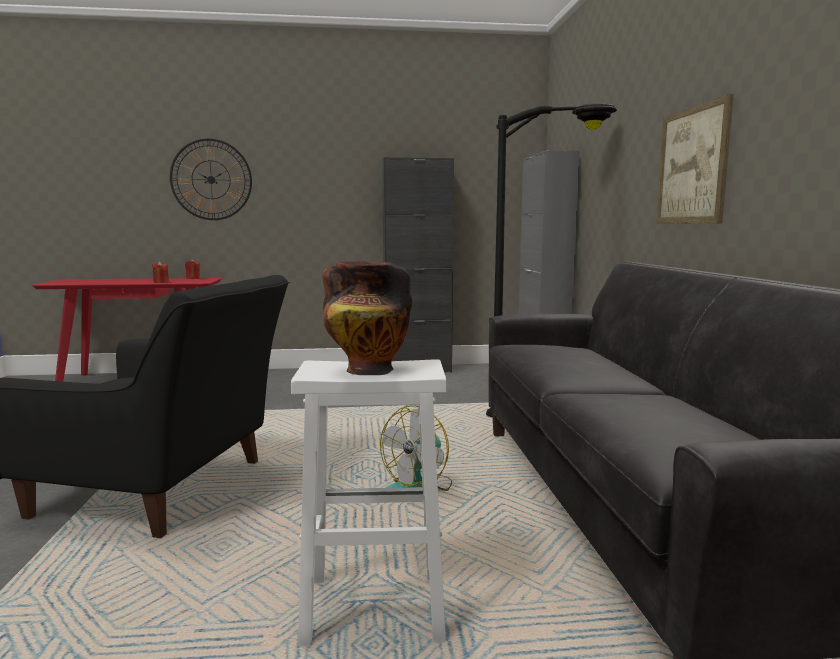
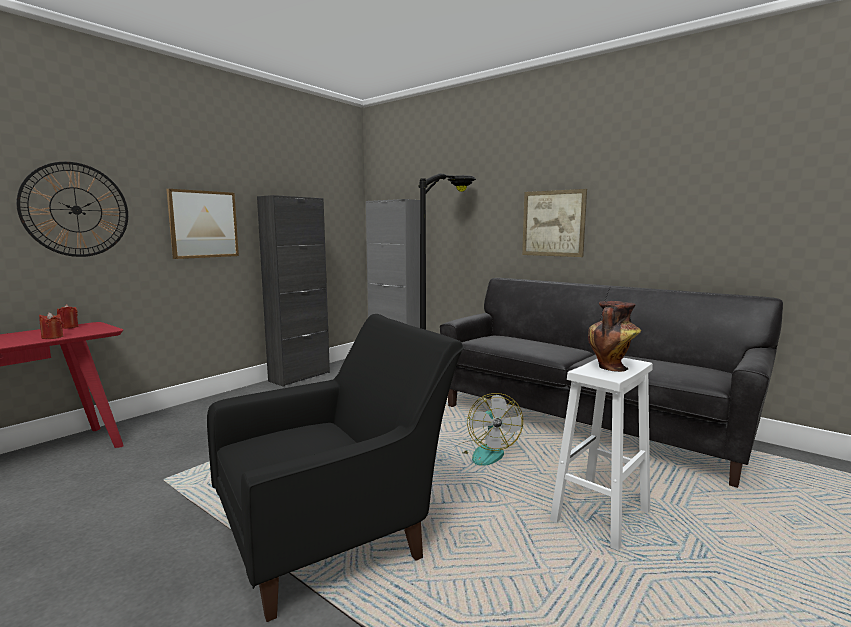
camera: 45 degrees left, 0 degrees up
none -> picture [166,189,239,259]

